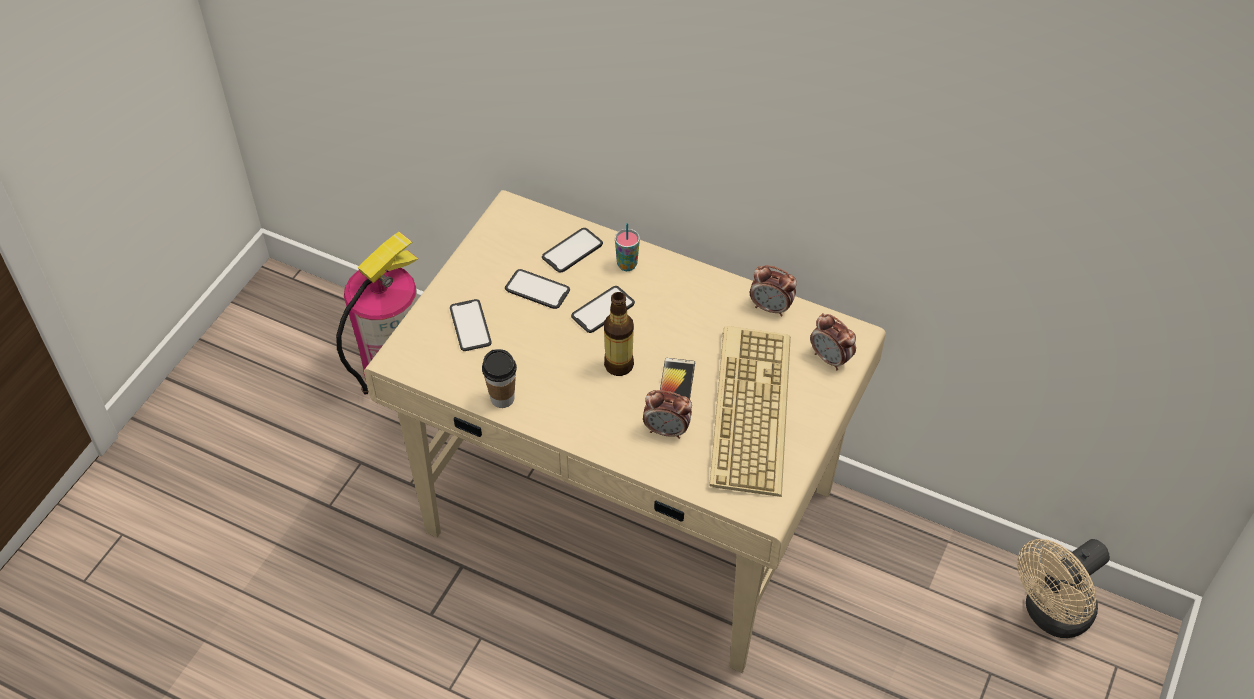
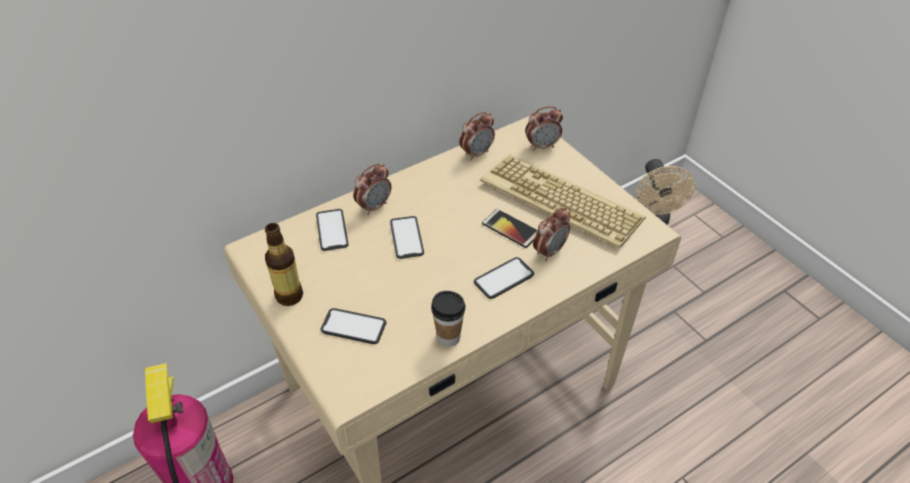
camera: 60 degrees left, 5 degrees down
phone [505,269,570,309] -> phone moved to [474,257,534,299]
bottle [604,292,634,376] -> bottle moved to [265,223,303,306]
cup [615,223,640,271] -> alarm clock [353,163,391,215]

